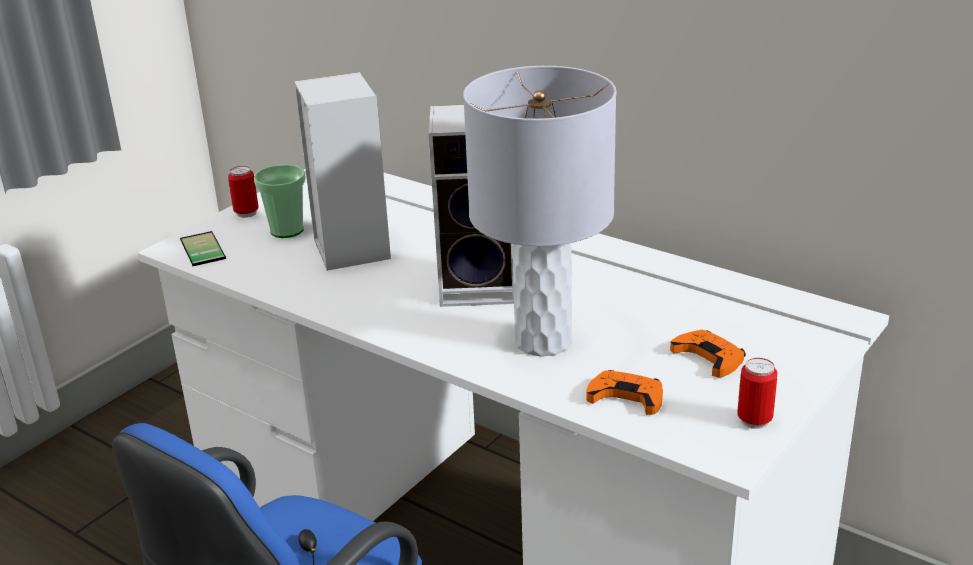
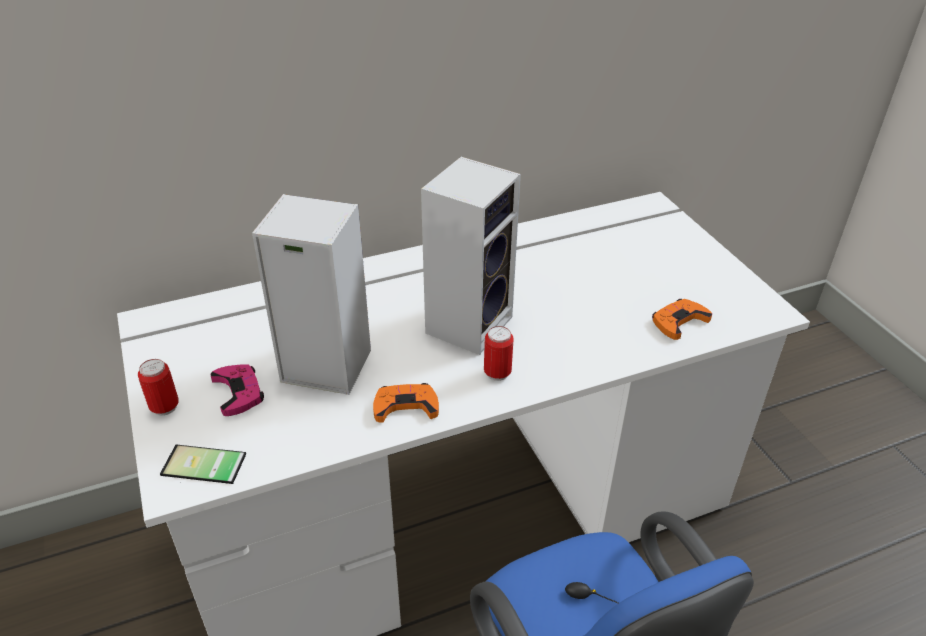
camera: 60 degrees left, 10 degrees up
cup [254,165,306,238] -> pink game controller [211,364,264,416]
grey table lamp [463,66,617,357] -> none
orange game controller [670,330,746,377] -> orange game controller moved to [373,383,439,423]
can [737,358,778,429] -> can moved to [484,326,513,381]

